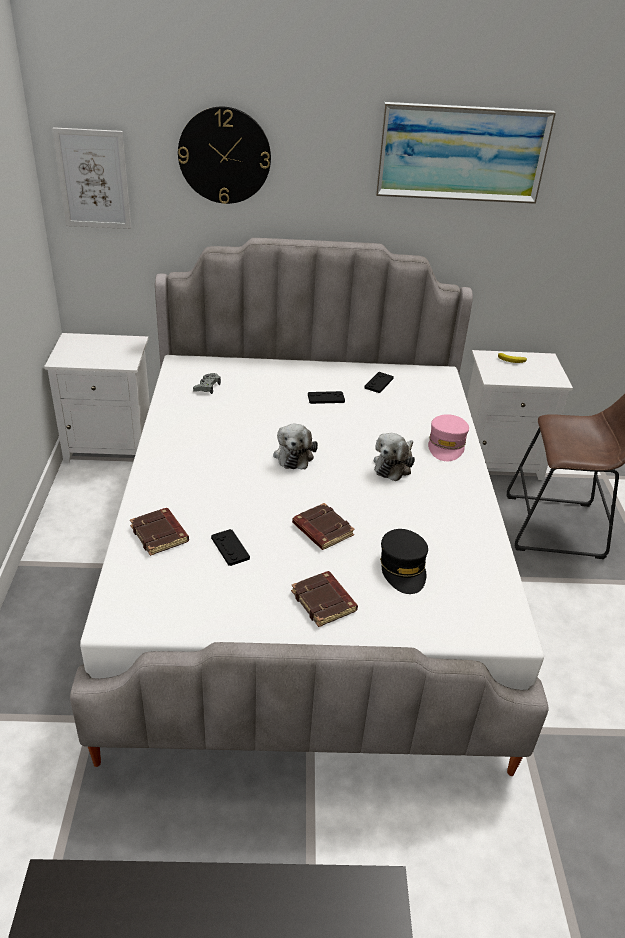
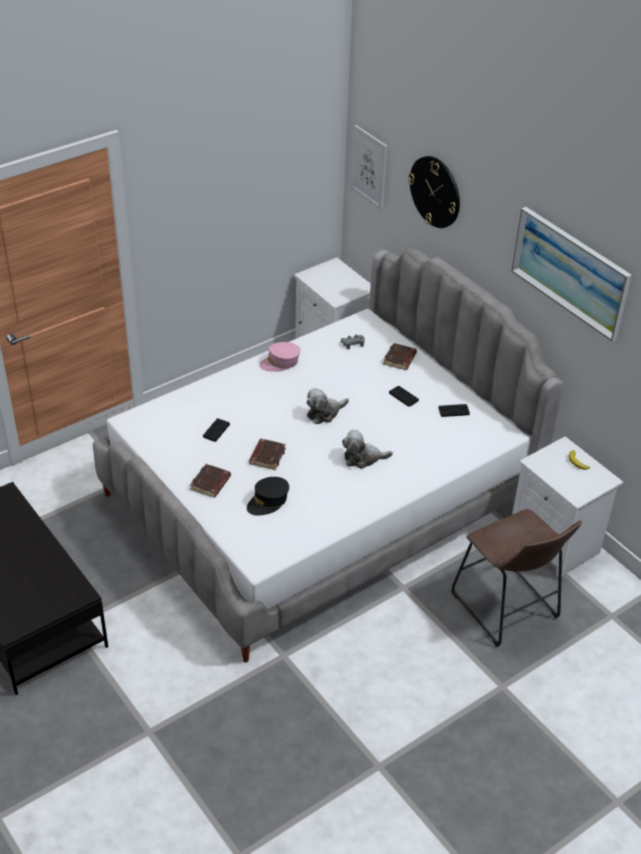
camera: 55 degrees right, 5 degrees up
brown book [130,508,189,556] -> brown book moved to [383,343,417,370]
pink cap [428,414,469,461] -> pink cap moved to [259,342,301,372]

